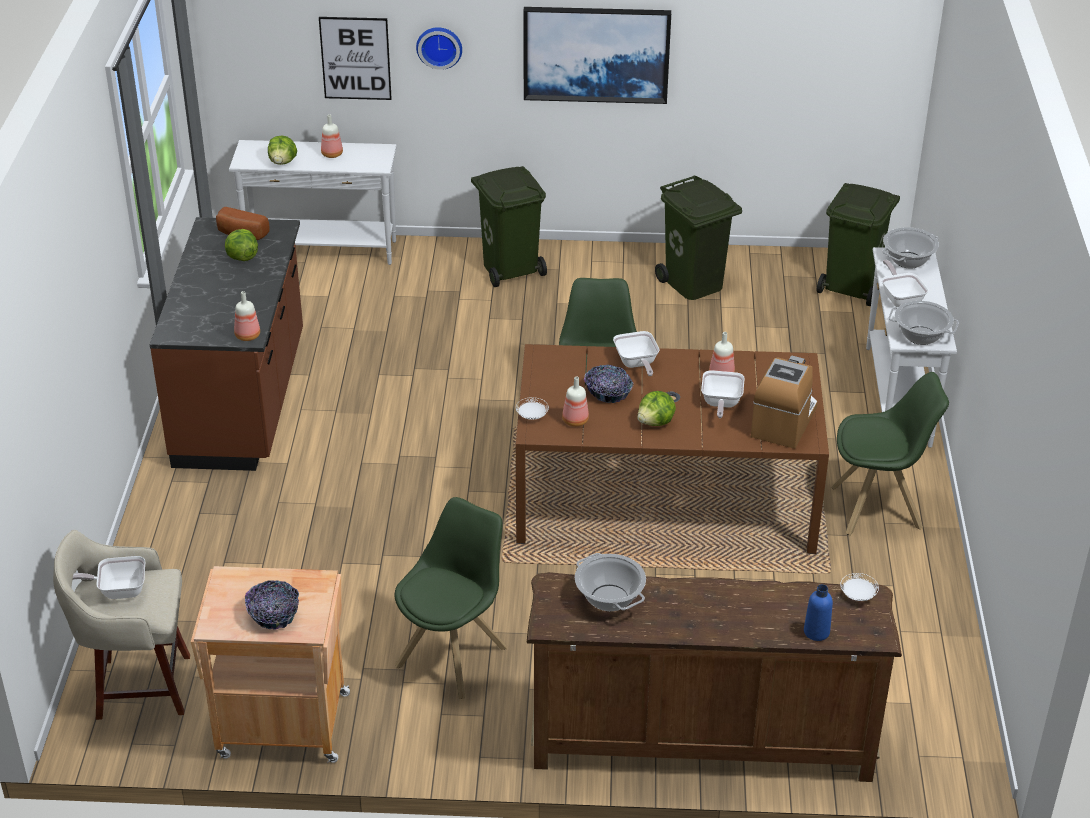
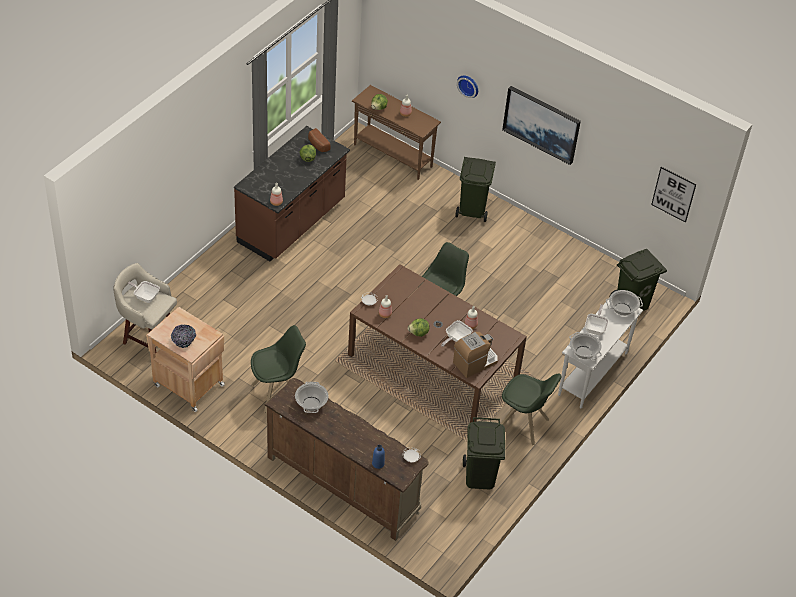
camera: 30 degrees right, 10 degrees up
white console table [229,140,397,265] -> brown console table [352,85,441,180]
picture [319,17,392,100] -> picture moved to [651,167,696,223]
bowl [584,365,633,403] -> none
frying pan [613,331,659,376] -> none
green trash can [655,175,742,300] -> green trash can moved to [463,417,505,489]

